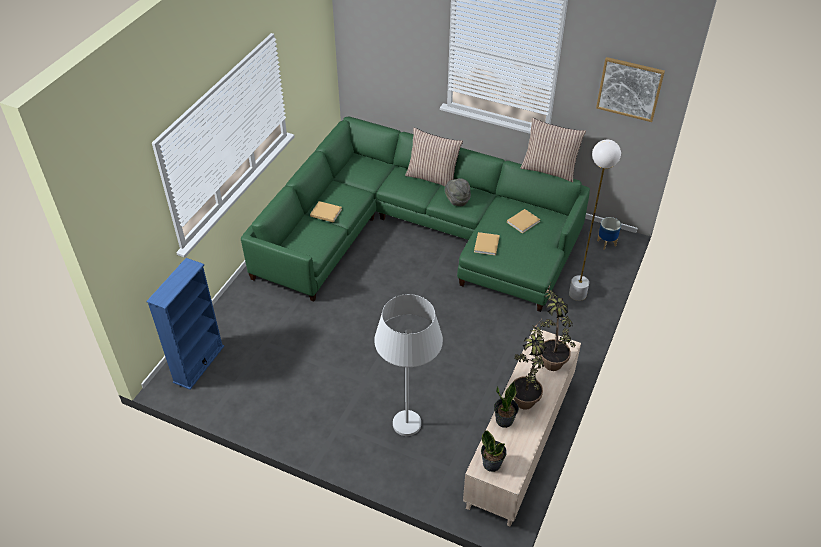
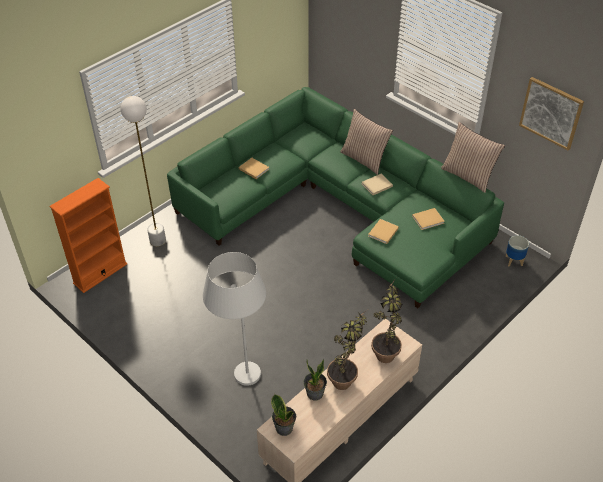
camera: 20 degrees right, 0 degrees up
blue bookcase [146,258,224,390] -> orange bookcase [49,178,127,293]
grey hat [445,178,471,206] -> beige book [362,174,393,195]
white floor lamp [569,140,621,301] -> white floor lamp moved to [120,96,166,246]

